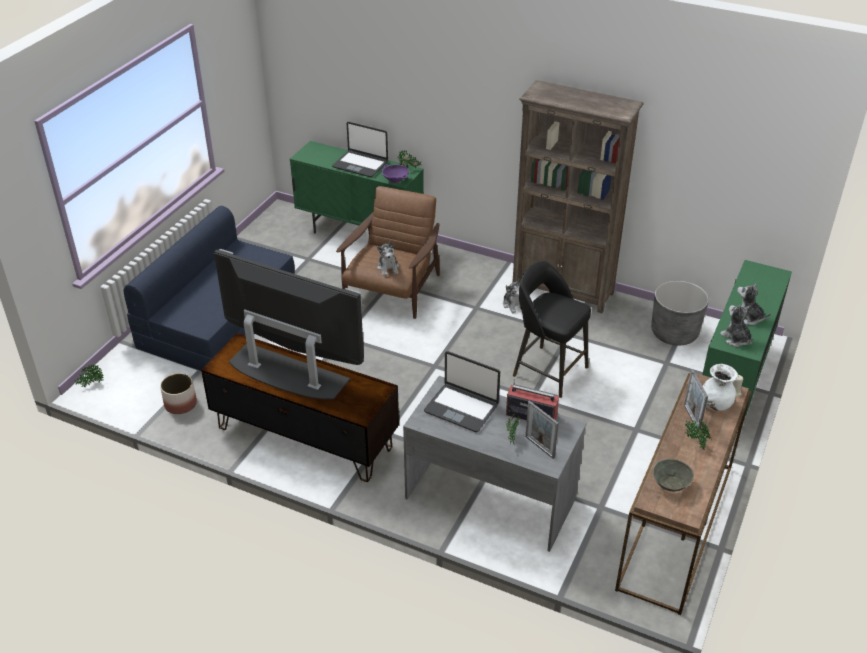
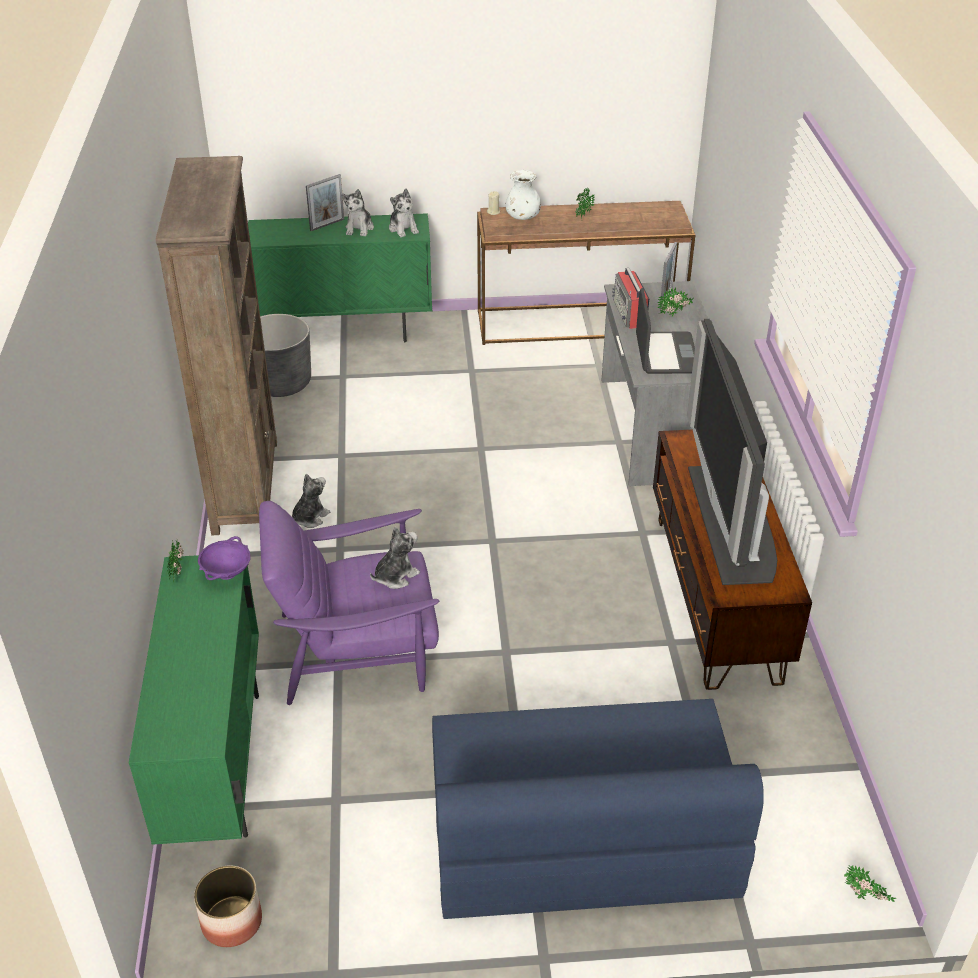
camera: 120 degrees left, 0 degrees up
planter [160,373,197,414] -> planter moved to [194,866,262,947]
laptop [332,122,388,177] -> none
brown armchair [336,186,440,319] -> purple armchair [259,501,439,705]
black stool [513,261,591,398] -> none
grey bowl [653,459,694,492] -> none
picture frame [684,369,708,432] -> picture frame moved to [306,174,344,231]
plush toy [720,305,753,347] -> plush toy turned 60 degrees counterclockwise [389,188,419,237]

